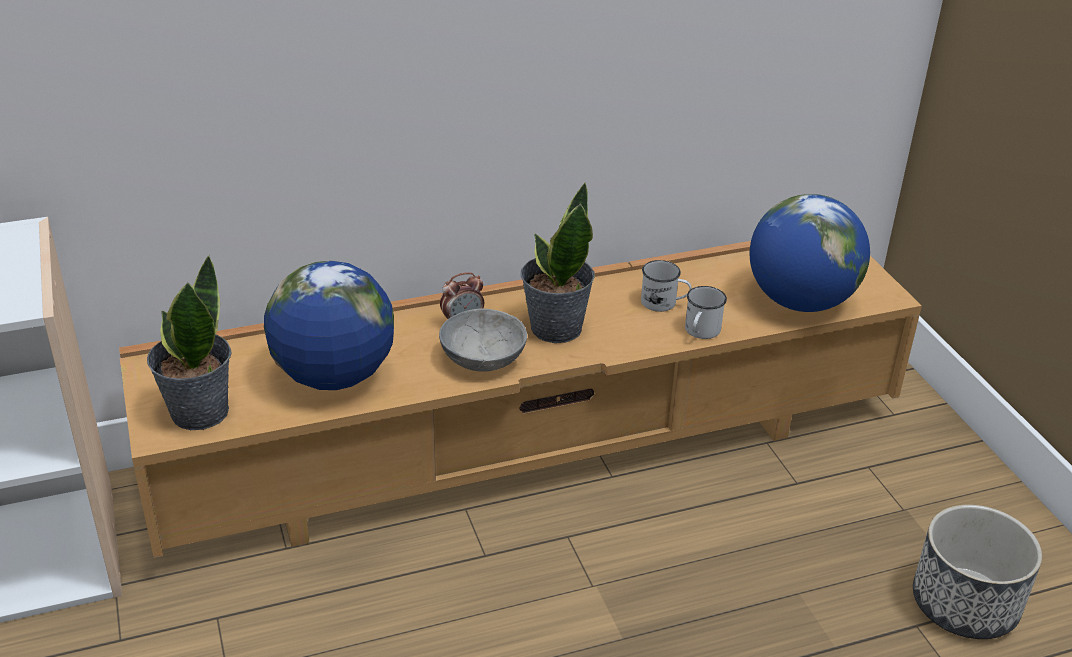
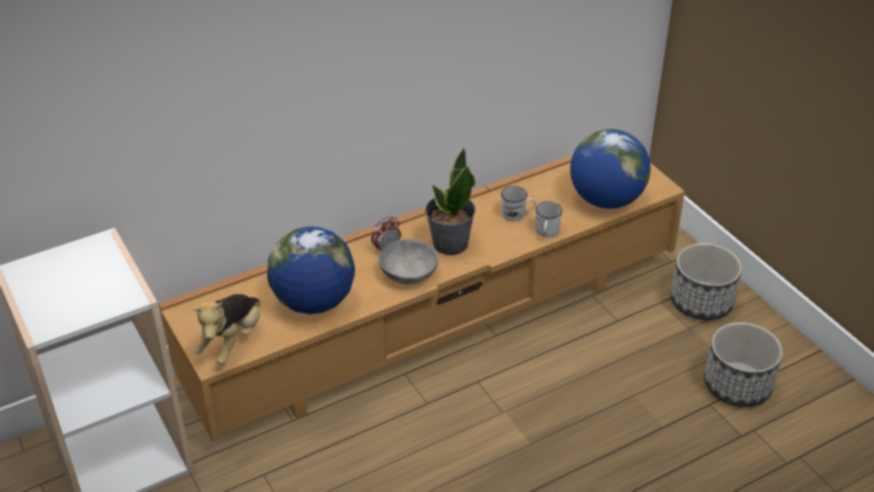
camera: 10 degrees left, 5 degrees up
potted plant [147,255,231,430] -> plush toy [193,294,260,365]
none -> planter [670,243,742,320]

